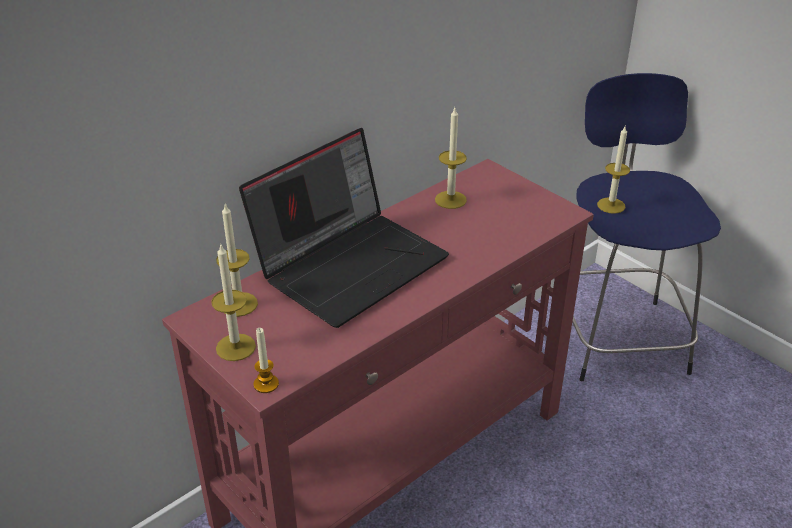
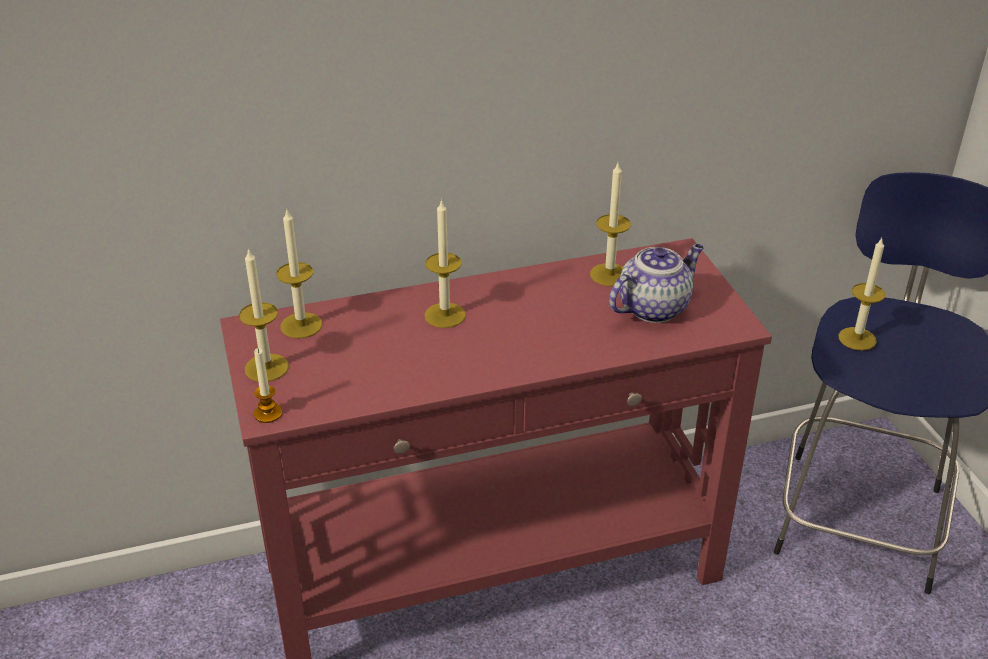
camera: 25 degrees right, 0 degrees up
laptop [239,128,449,328] -> candle [424,199,466,328]
none -> teapot [609,244,704,323]

